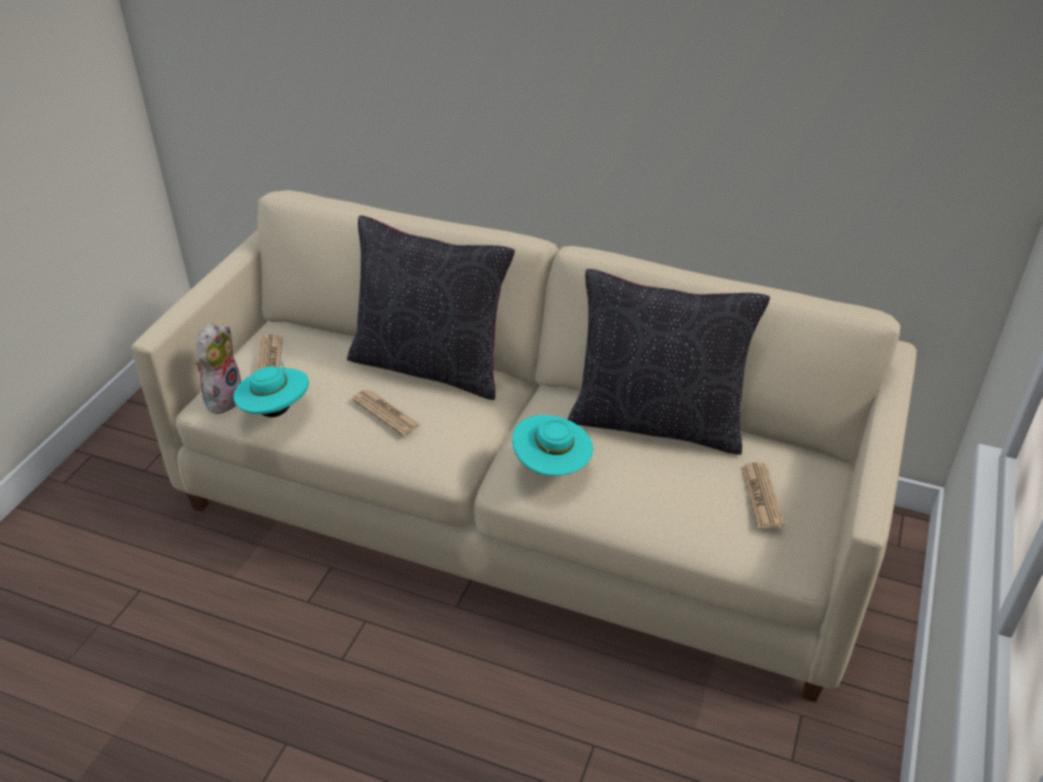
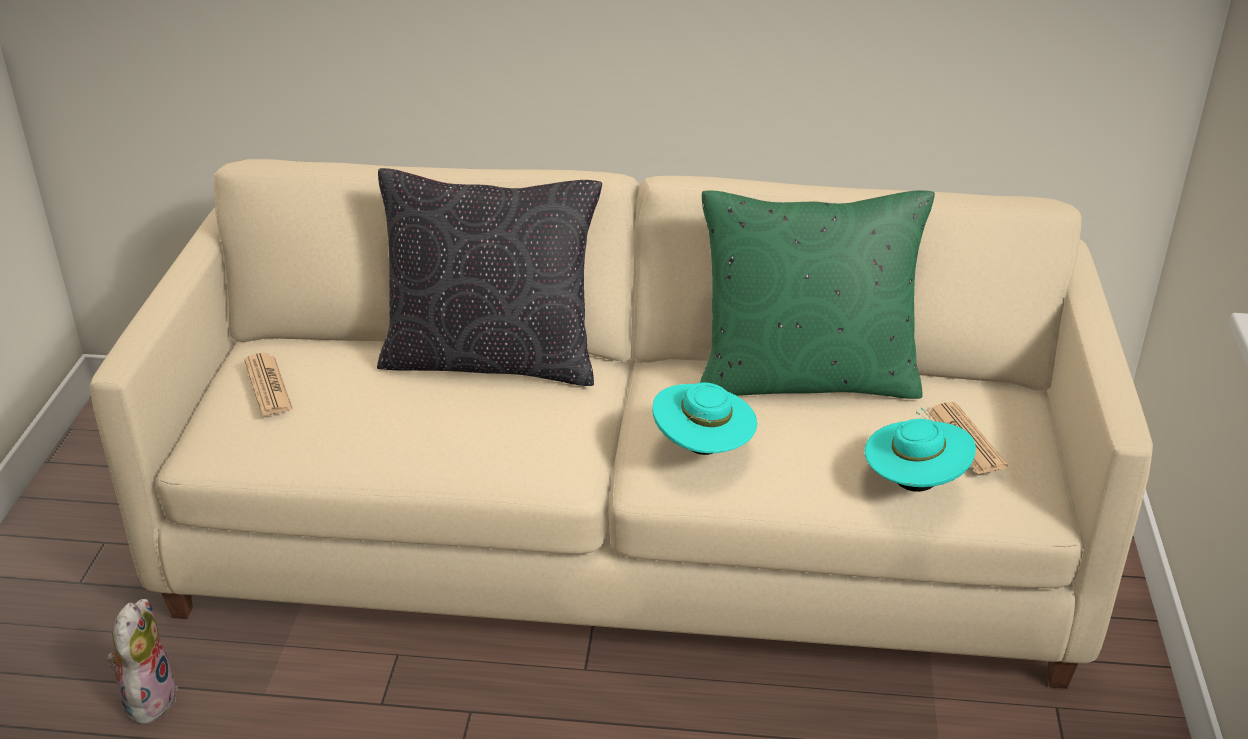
camera: 15 degrees left, 5 degrees down
plush toy [196,323,241,414] -> plush toy moved to [107,599,178,725]
turquoise hat [233,360,309,417] -> turquoise hat moved to [865,407,976,492]
newspaper [352,389,421,436] -> none
black pillow [568,269,770,455] -> green pillow [700,190,935,399]

